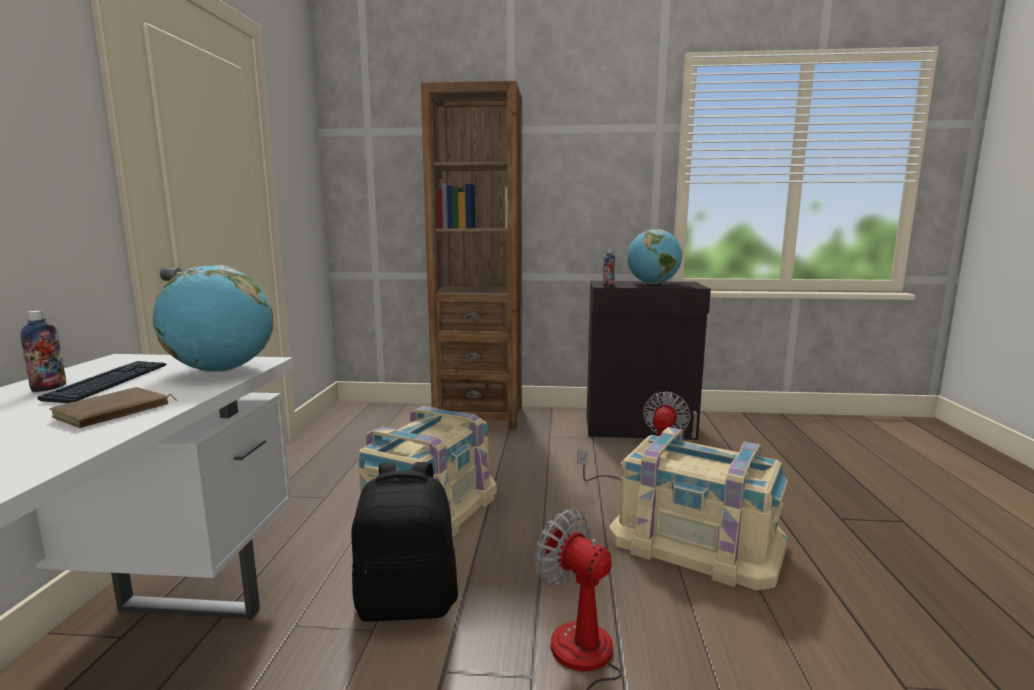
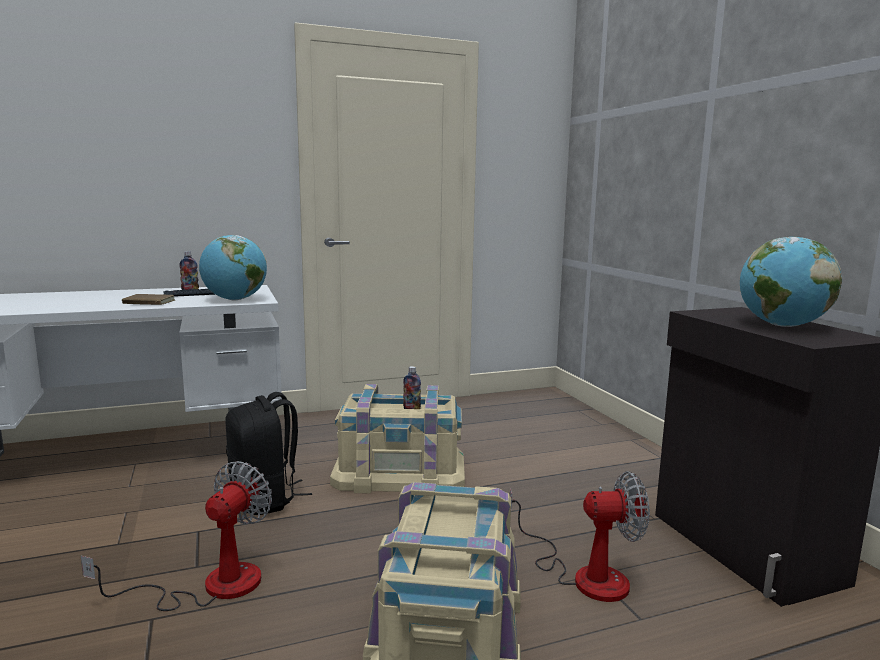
camera: 65 degrees right, 0 degrees up
brown bookcase [421,81,522,430] -> none
bottle [603,249,615,287] -> bottle moved to [403,366,421,409]

